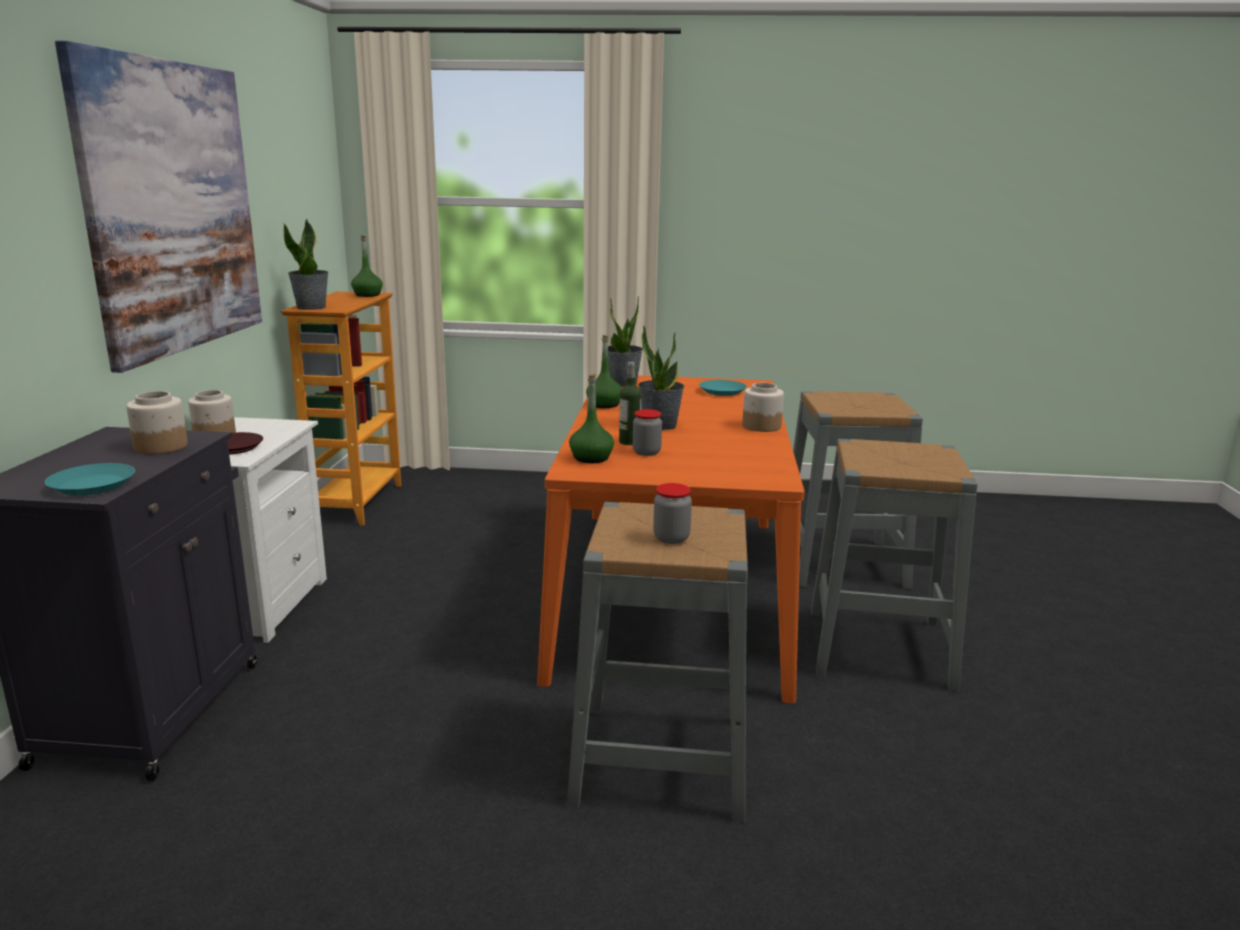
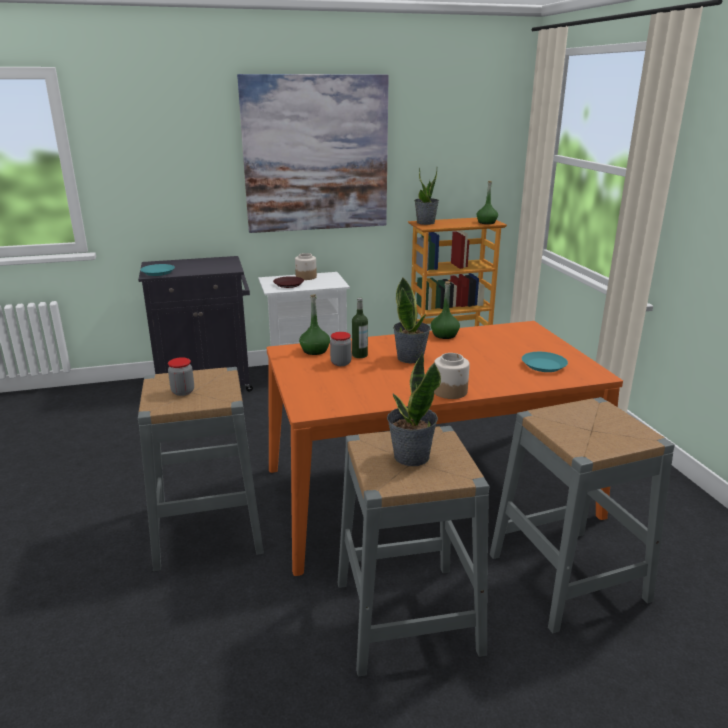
camera: 70 degrees right, 5 degrees up
jar [126,391,188,454] -> none
potted plant [608,296,643,387] -> potted plant moved to [387,352,441,466]

